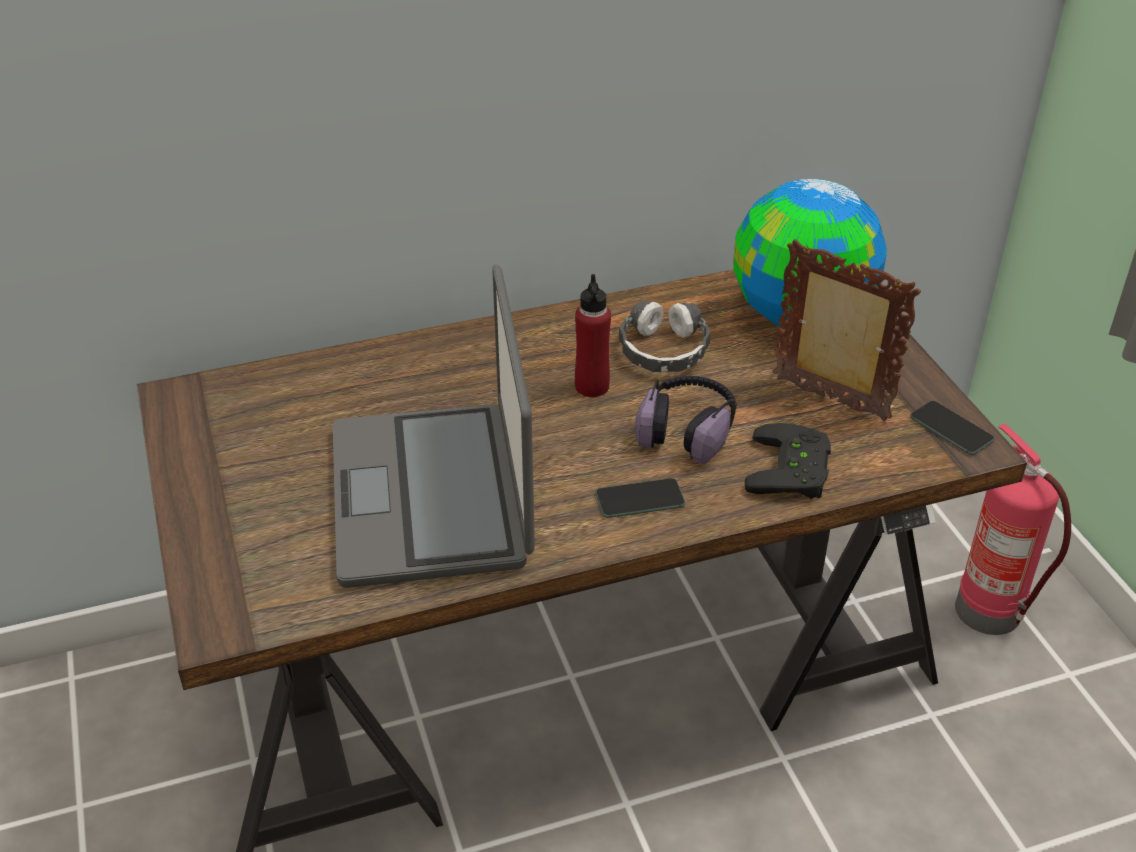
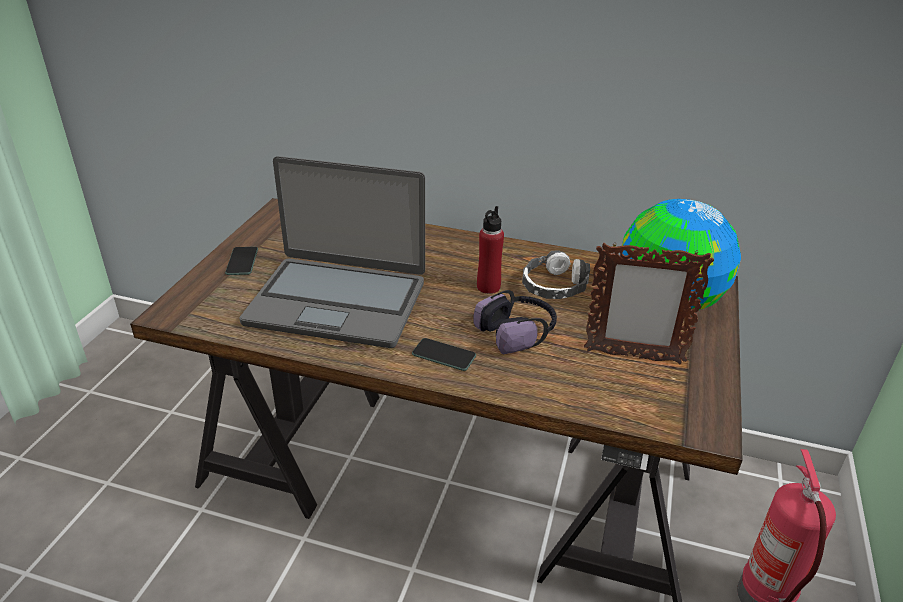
camera: 35 degrees right, 5 degrees down
laptop [333,264,535,588] -> laptop turned 105 degrees counterclockwise [240,156,425,348]
black game controller [745,423,831,499] -> none
picture frame [772,239,921,421] -> picture frame turned 120 degrees clockwise [584,242,714,364]
phone [910,401,995,455] -> phone moved to [225,247,258,275]

